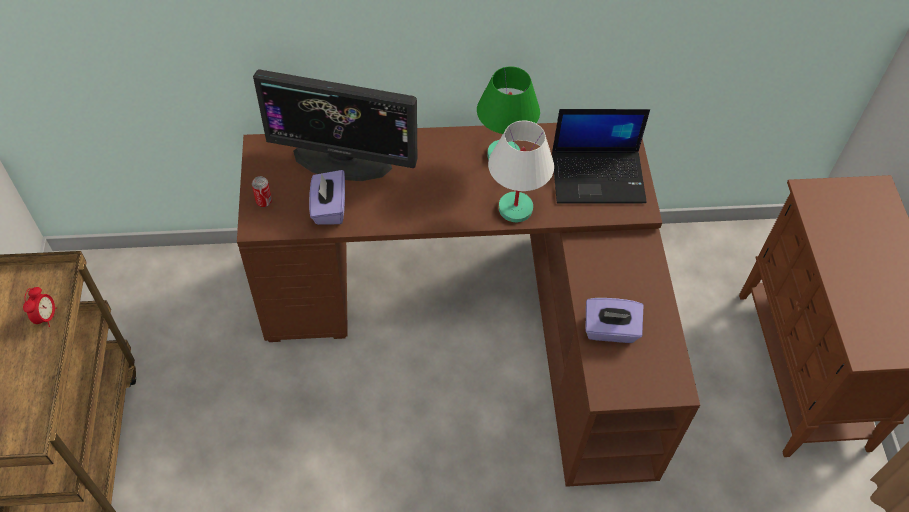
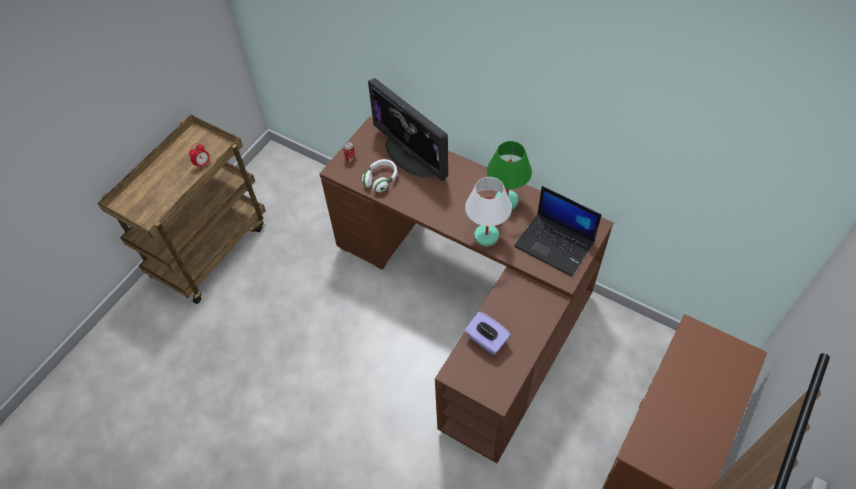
camera: 40 degrees right, 0 degrees up
purple tissue box [309,170,345,225] -> white headphones [362,159,397,193]

